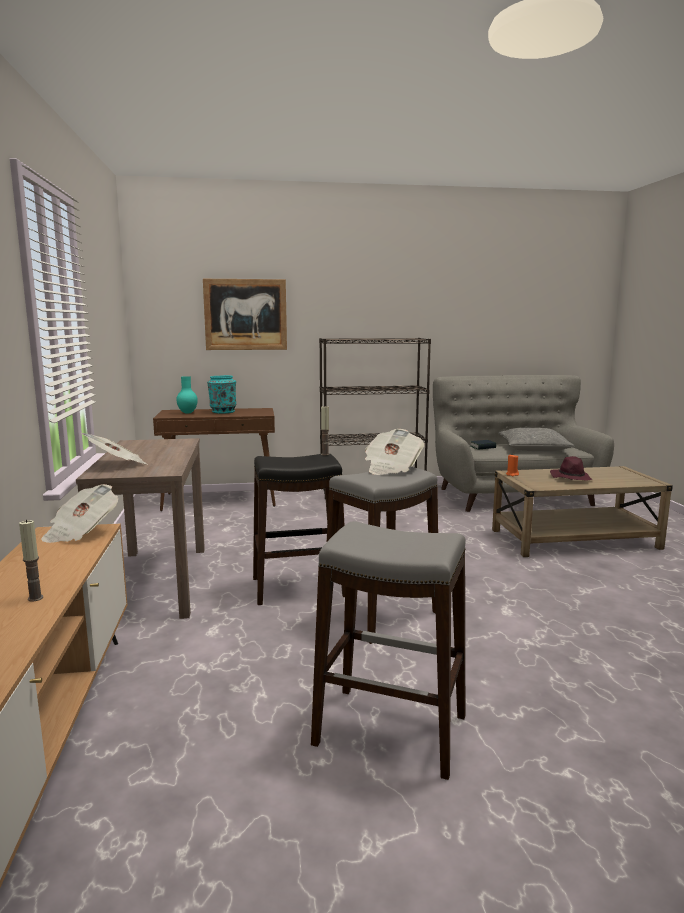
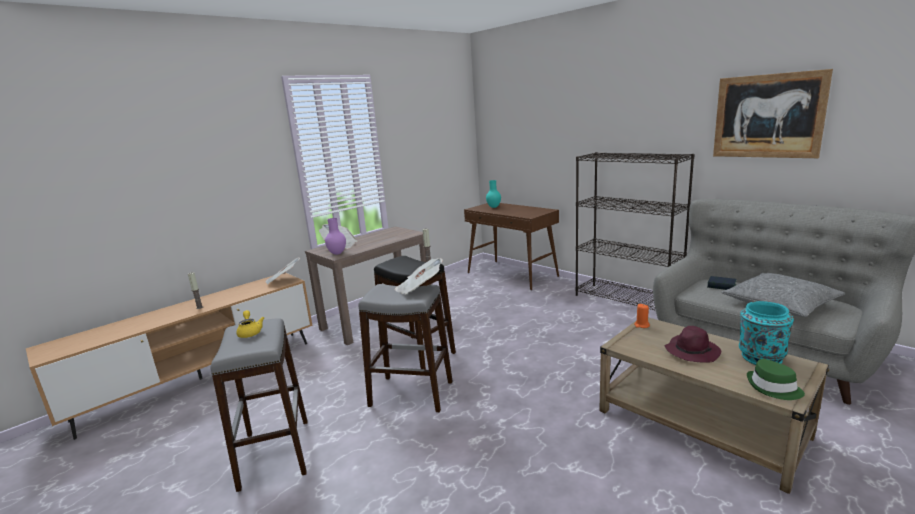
camera: 55 degrees right, 5 degrees up
picture [203,279,287,350] -> picture moved to [713,69,833,158]
turquoise vase [207,375,236,413] -> turquoise vase moved to [739,301,794,365]
none -> yellow teapot [236,310,264,338]
none -> purple vase [325,218,346,255]
none -> green hat [747,359,805,400]

